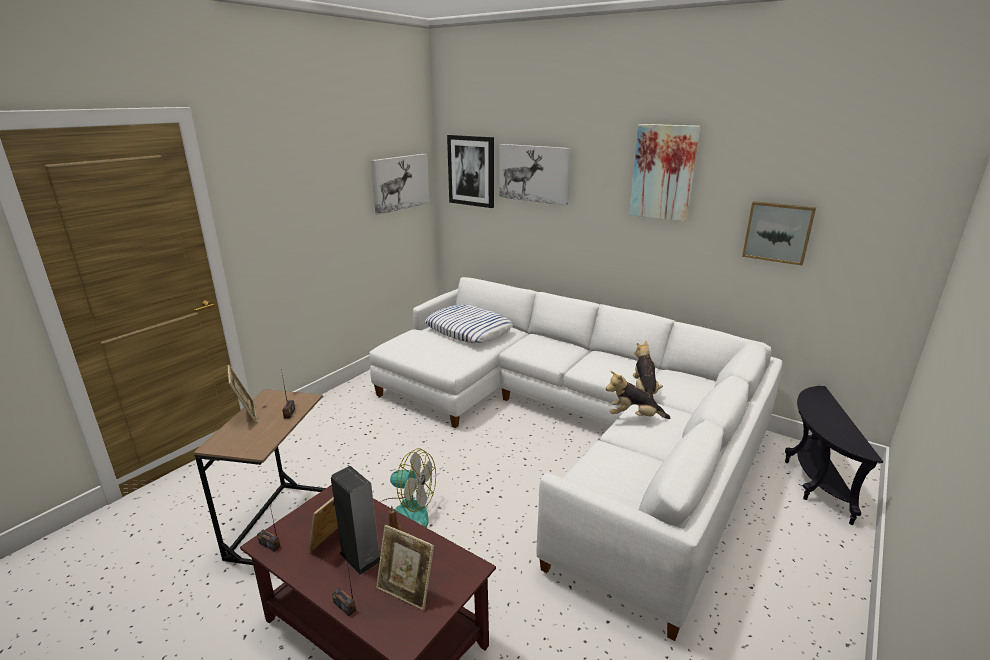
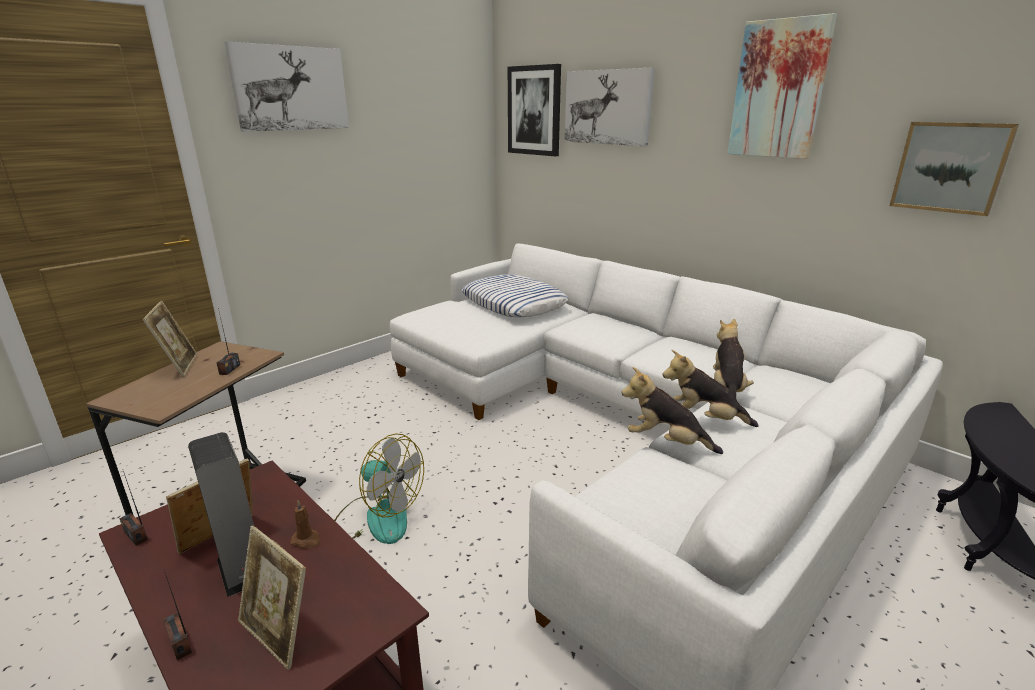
camera: 10 degrees right, 0 degrees up
picture [371,154,430,215] -> picture moved to [225,41,349,131]
none -> plush toy [622,367,723,454]

